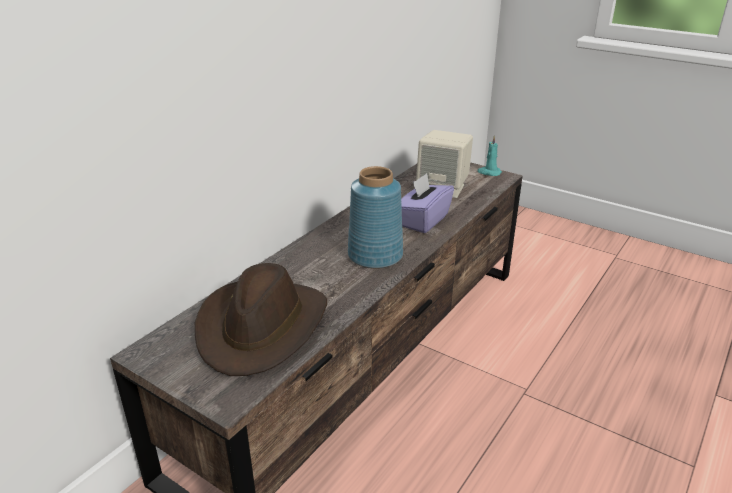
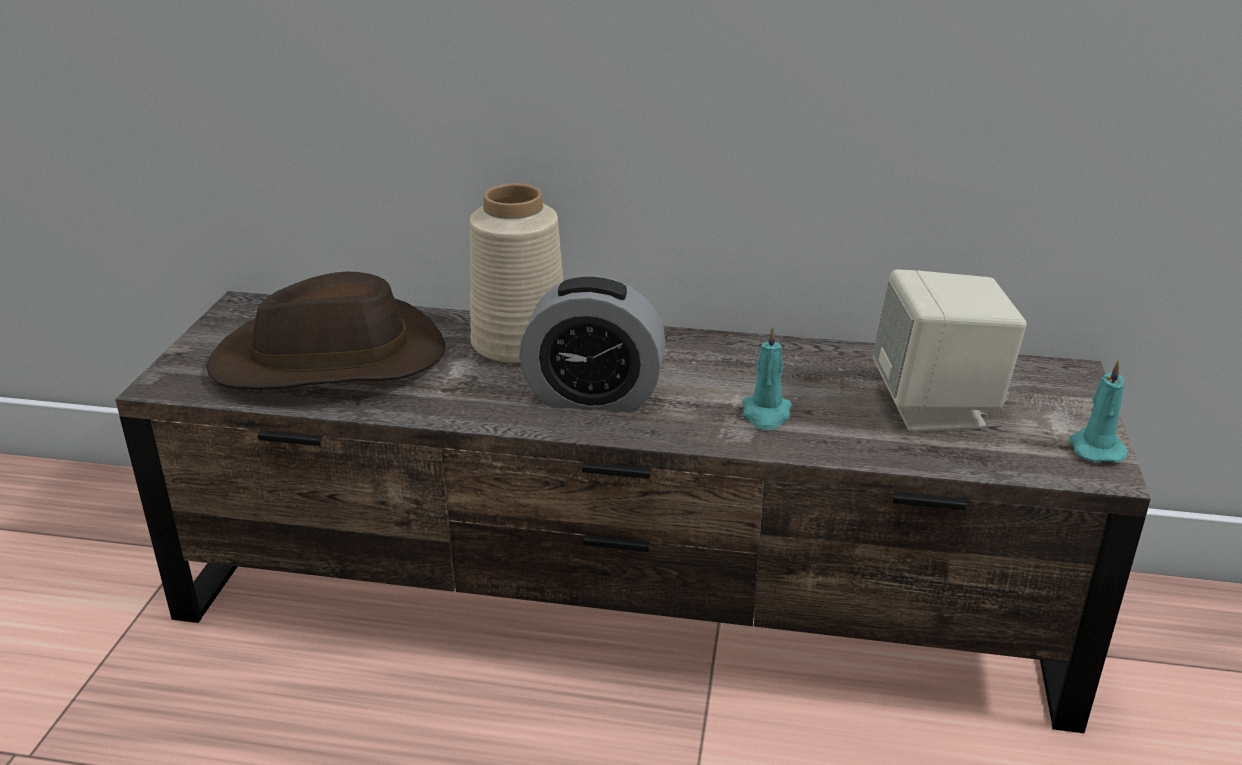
camera: 65 degrees right, 0 degrees up
blue vase [348,166,403,269] -> alarm clock [519,276,666,412]
purple tissue box [401,173,454,233] -> turquoise candle [742,326,792,430]
none -> beige vase [470,183,563,364]

